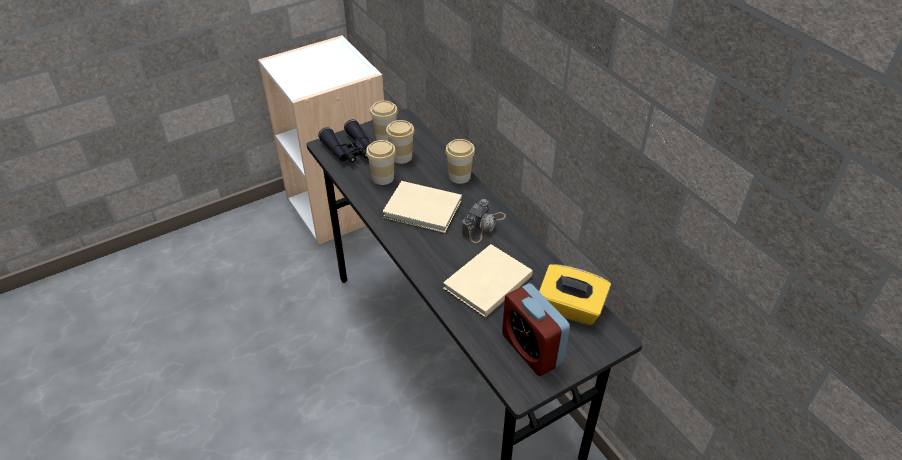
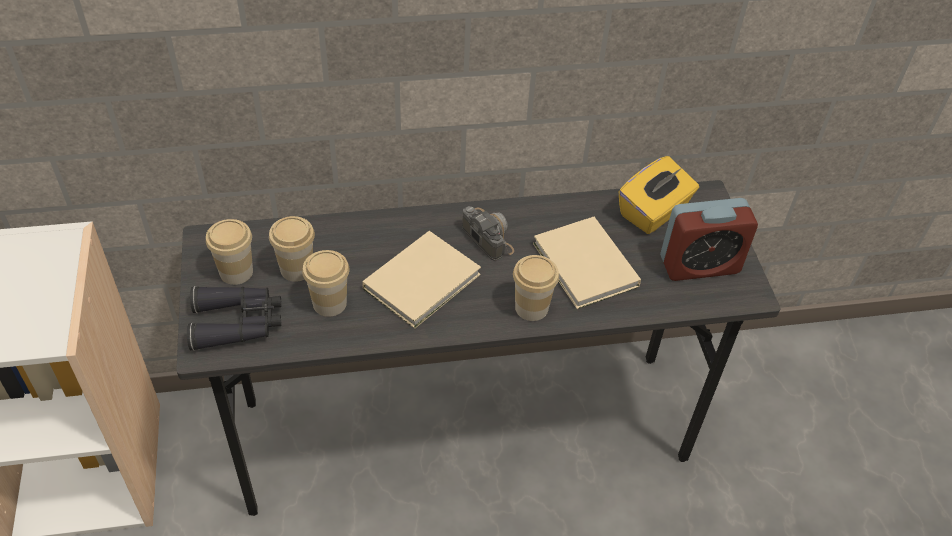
camera: 70 degrees left, 5 degrees up
cup [445,139,475,184] -> cup moved to [513,255,559,321]

